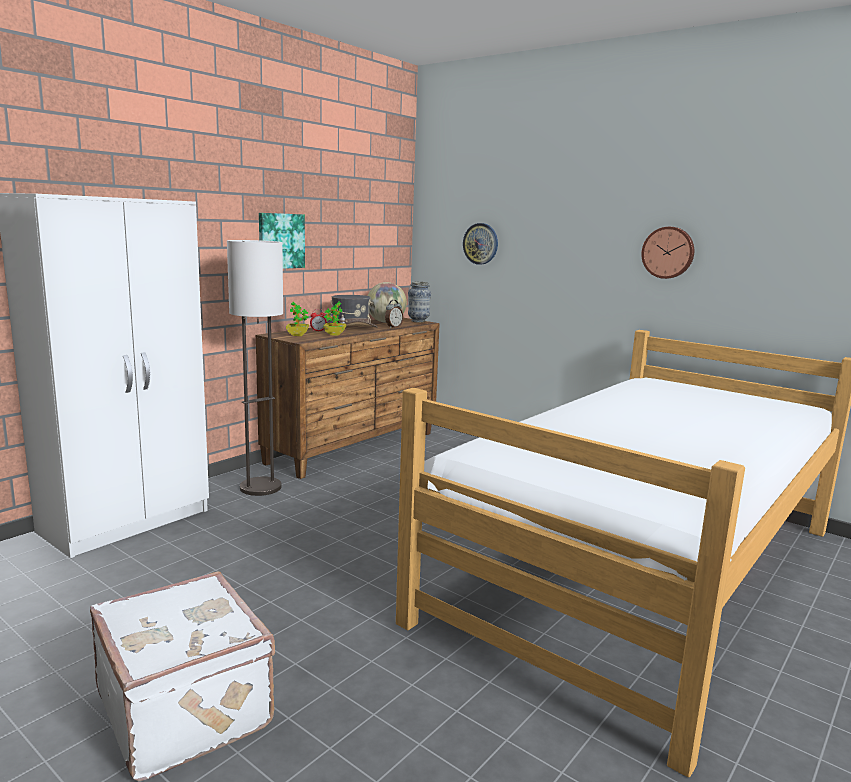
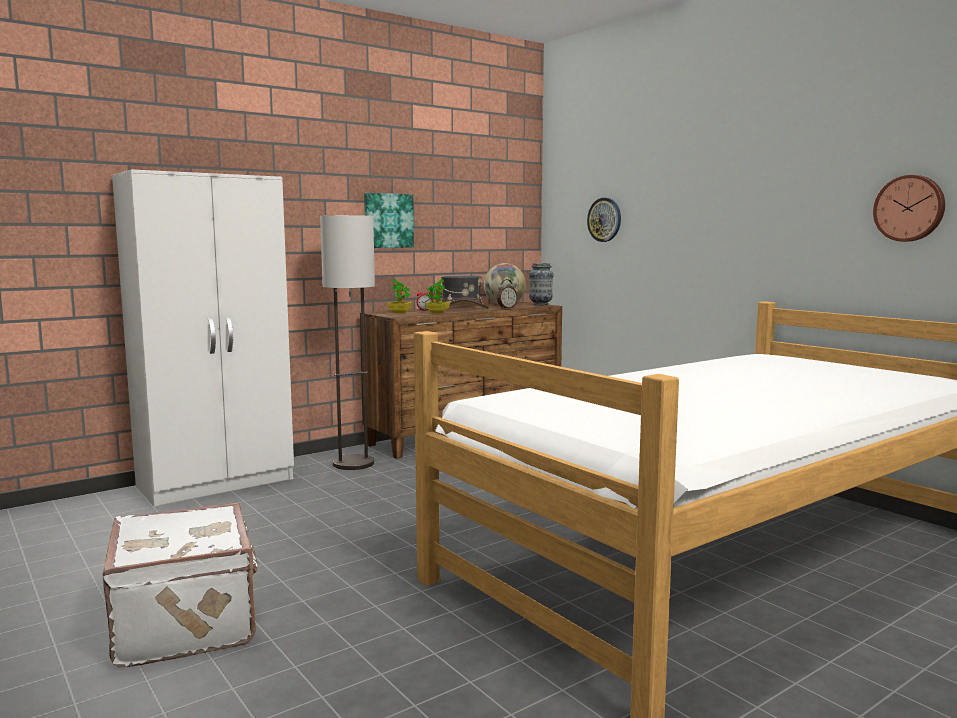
camera: 15 degrees right, 5 degrees down
wall clock [641,227,694,279] -> wall clock moved to [873,175,945,242]

